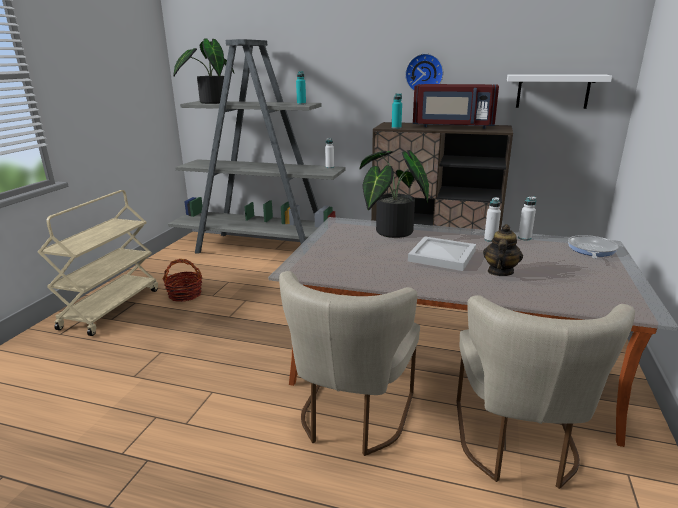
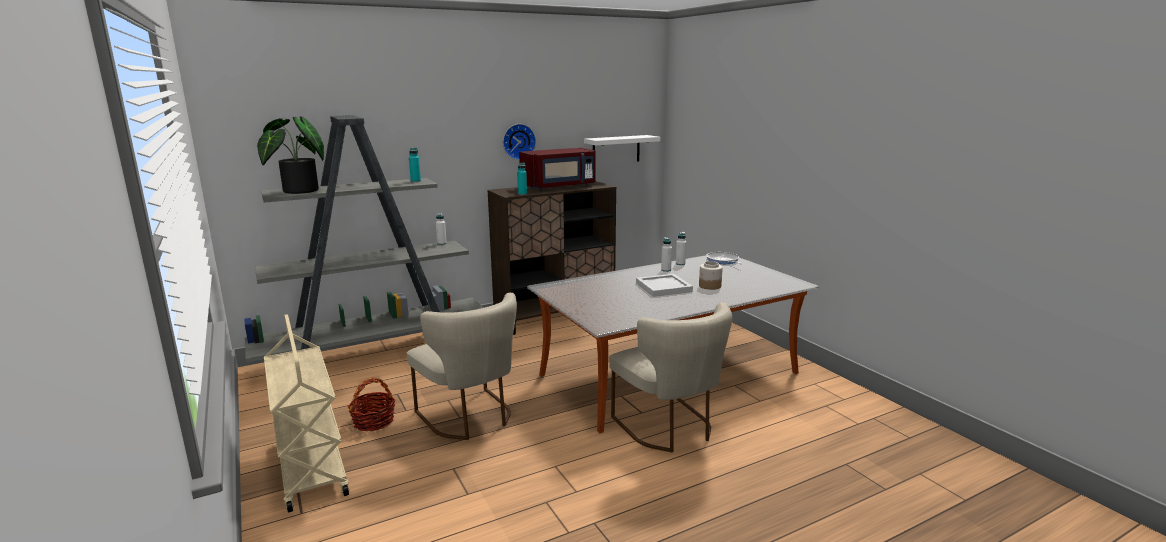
camera: 45 degrees left, 5 degrees down
potted plant [360,150,429,238] -> none
beige chair [456,295,635,489] -> beige chair moved to [407,293,517,440]
teapot [483,224,523,276] -> jar [699,261,723,290]

